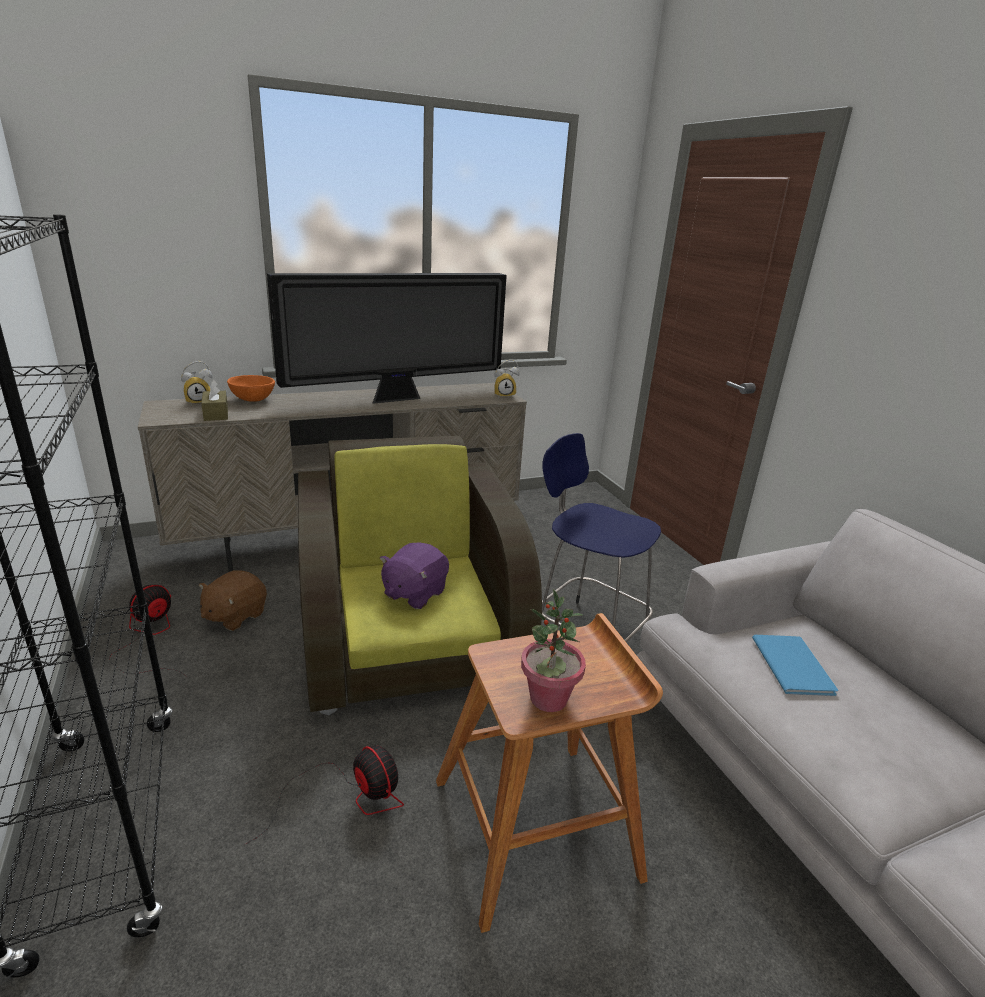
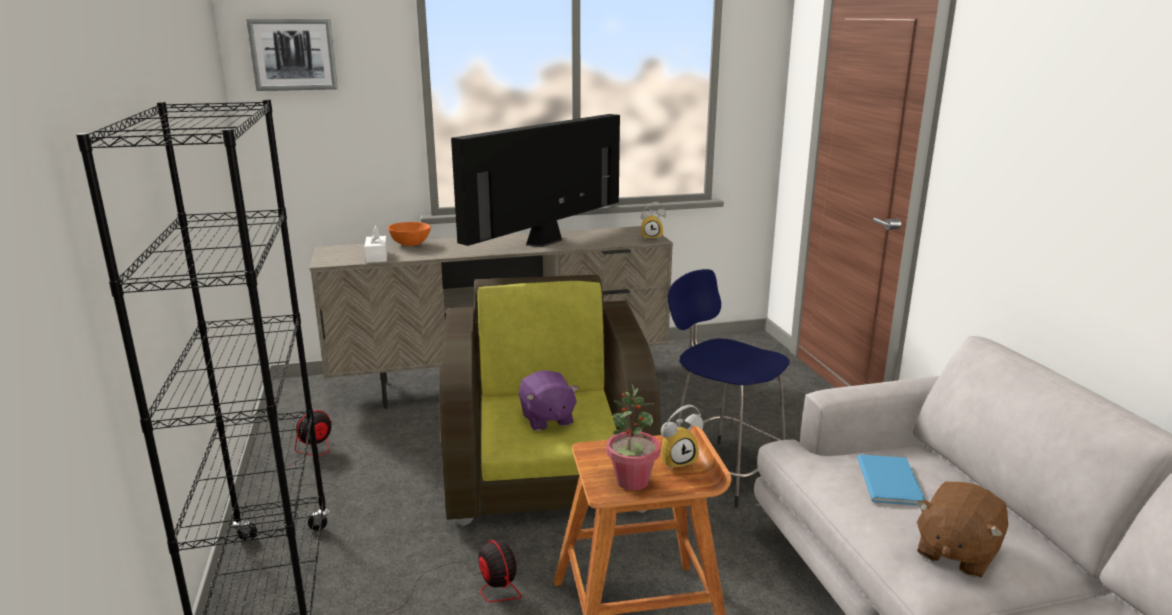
camera: 10 degrees right, 5 degrees down
alarm clock [181,361,212,404] -> alarm clock moved to [661,405,703,470]
brown plush toy [199,571,267,631] -> brown plush toy moved to [916,482,1008,578]
brown tissue box [201,379,228,421] -> white tissue box [364,226,388,263]
television [267,273,507,404] -> television turned 150 degrees clockwise [451,114,620,247]
purple plush toy [380,542,449,609] -> purple plush toy turned 60 degrees counterclockwise [519,370,579,431]
none -> picture [246,19,338,91]

